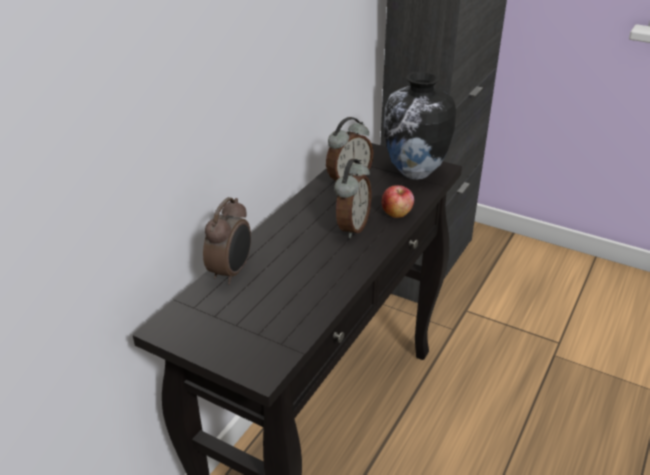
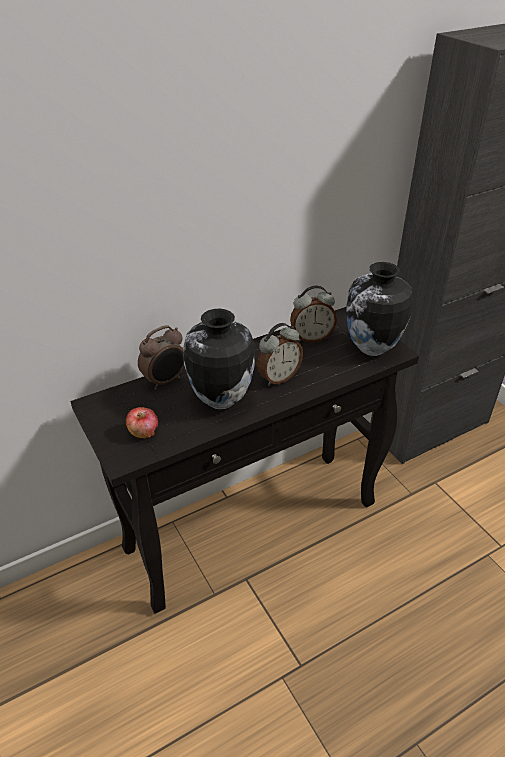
camera: 30 degrees right, 5 degrees up
apple [381,185,414,218] -> apple moved to [126,407,158,439]
none -> vase [183,309,255,410]

